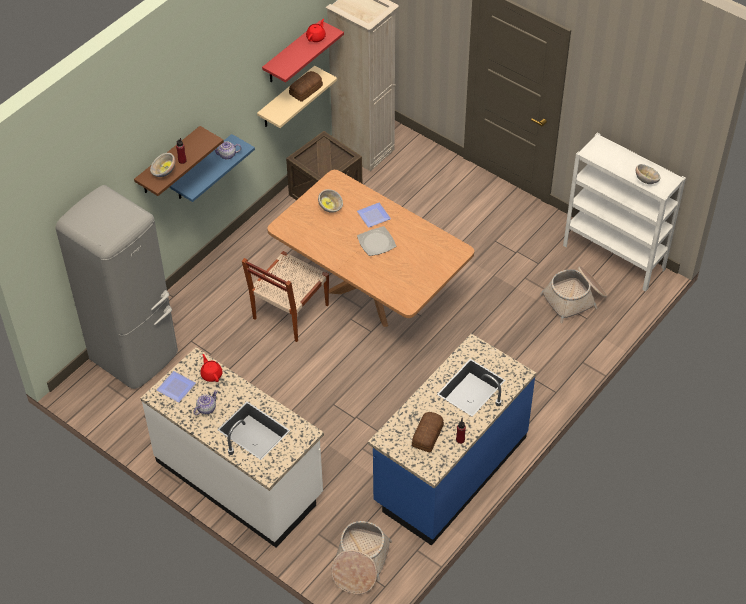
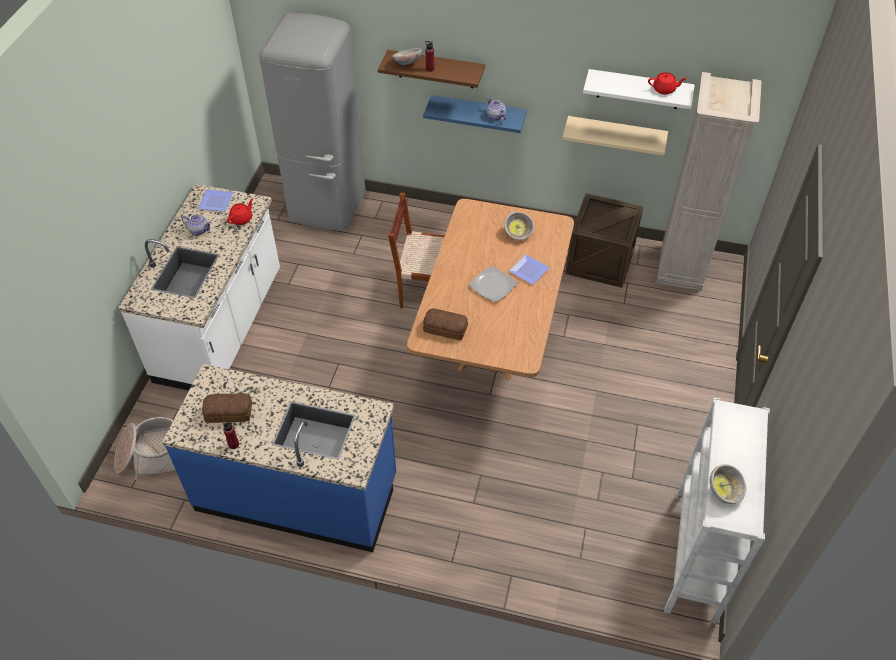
camera: 65 degrees right, 0 degrees up
red shelf [262,20,344,82] -> white shelf [583,69,695,109]
bread [289,71,323,102] -> bread moved to [423,308,468,340]
basket [540,266,607,323] -> none

